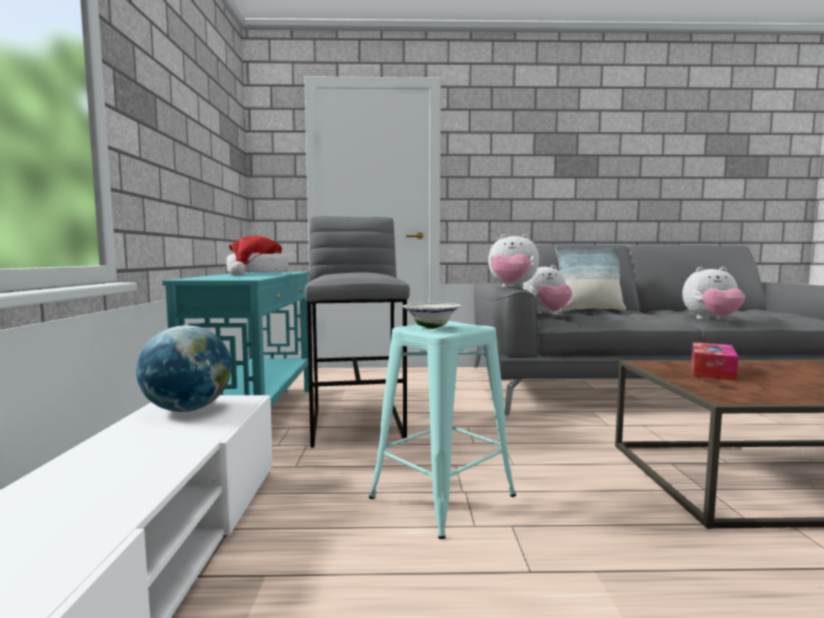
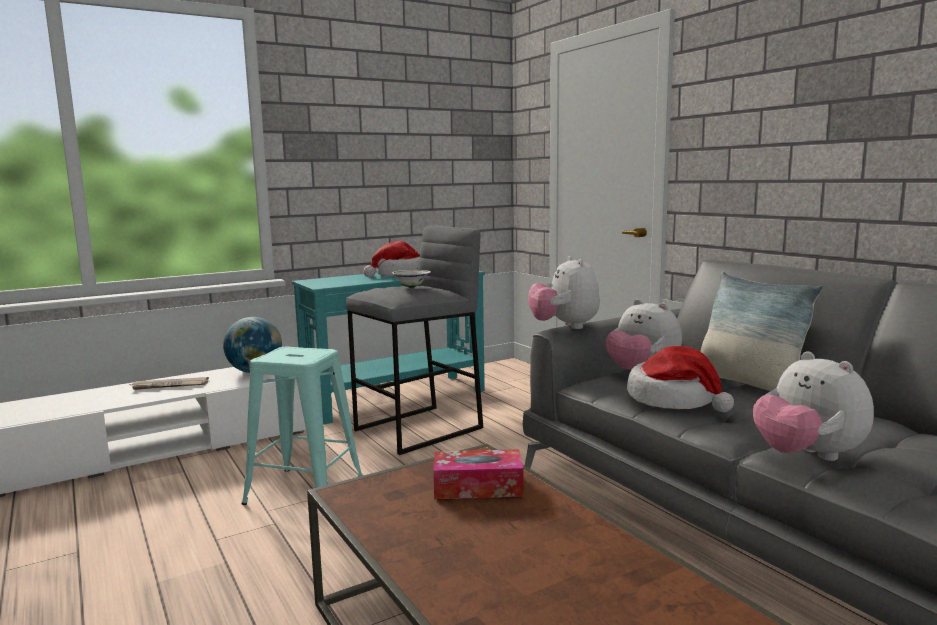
camera: 60 degrees right, 5 degrees up
white bowl [402,303,461,329] -> white bowl moved to [392,270,430,288]
none -> newspaper [132,377,209,390]
none -> hat [627,346,734,412]

